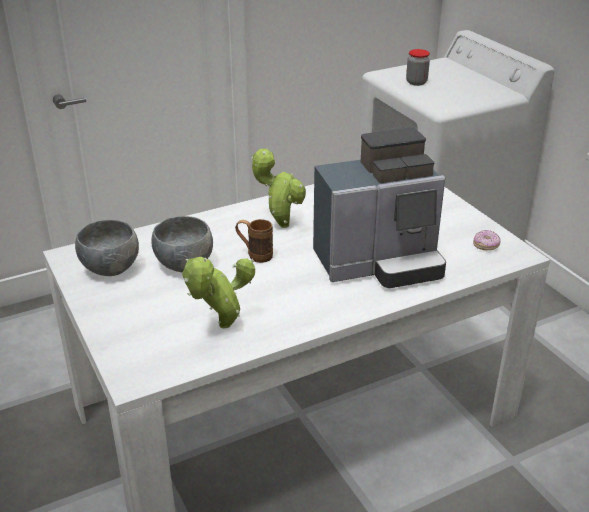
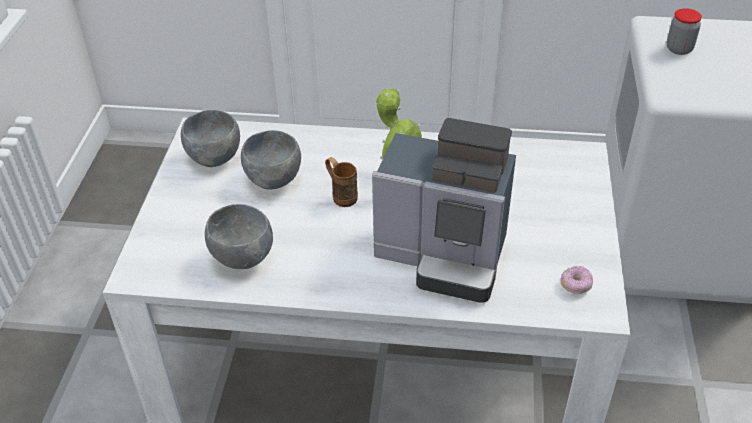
camera: 35 degrees right, 10 degrees up
potted plant [182,257,255,329] -> grey bowl [205,204,273,269]

